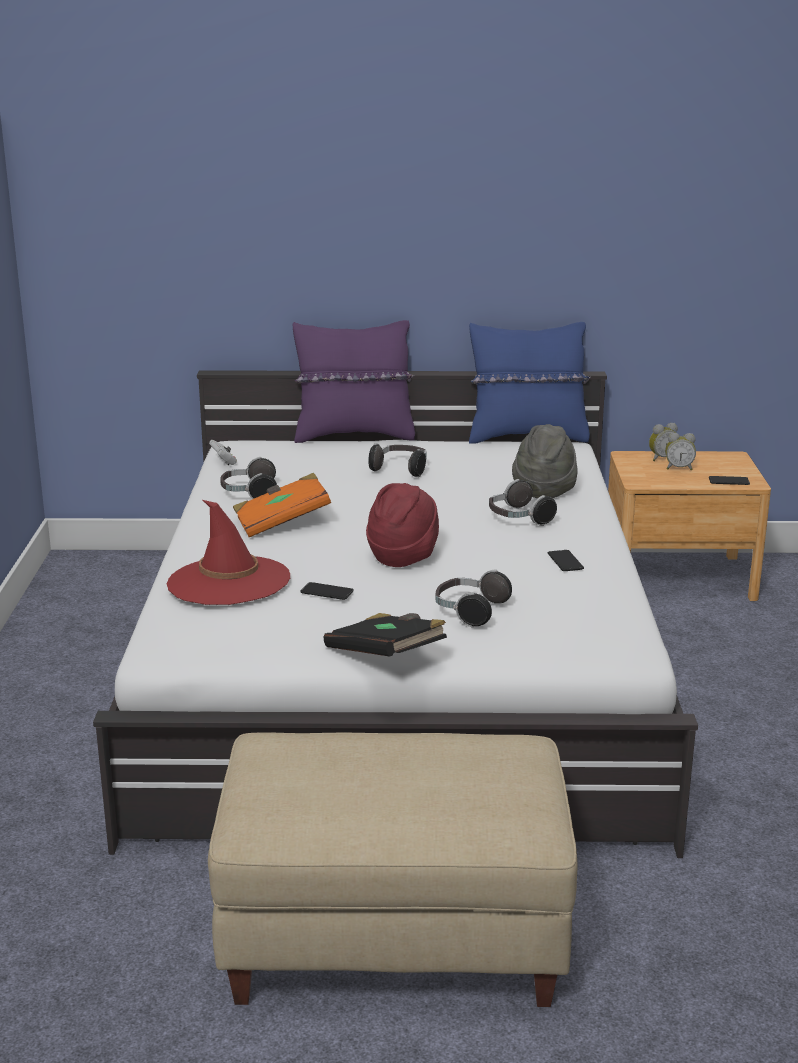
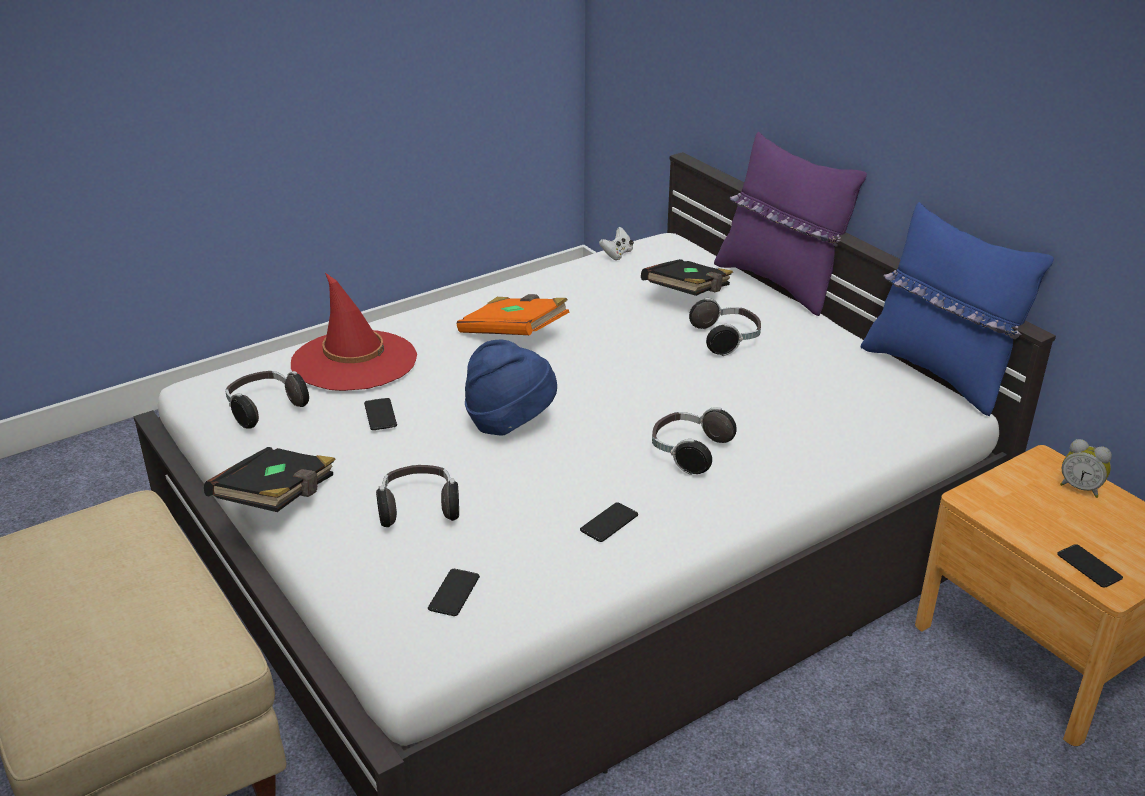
camera: 55 degrees right, 10 degrees up
headphones [220,457,277,499] -> headphones moved to [225,371,309,429]
red hat [366,483,439,567] -> blue hat [465,340,557,436]
grey hat [512,424,578,498] -> none
alarm clock [665,433,696,470] -> none
none -> phone [428,569,480,616]
none -> black book [641,259,733,296]

